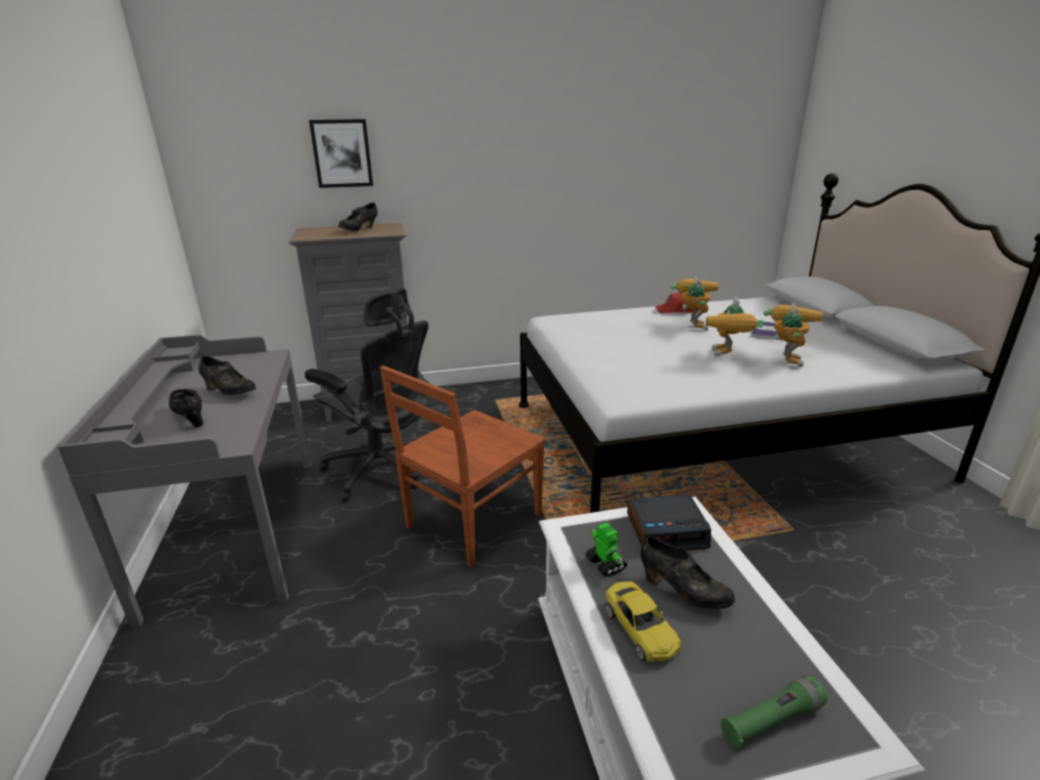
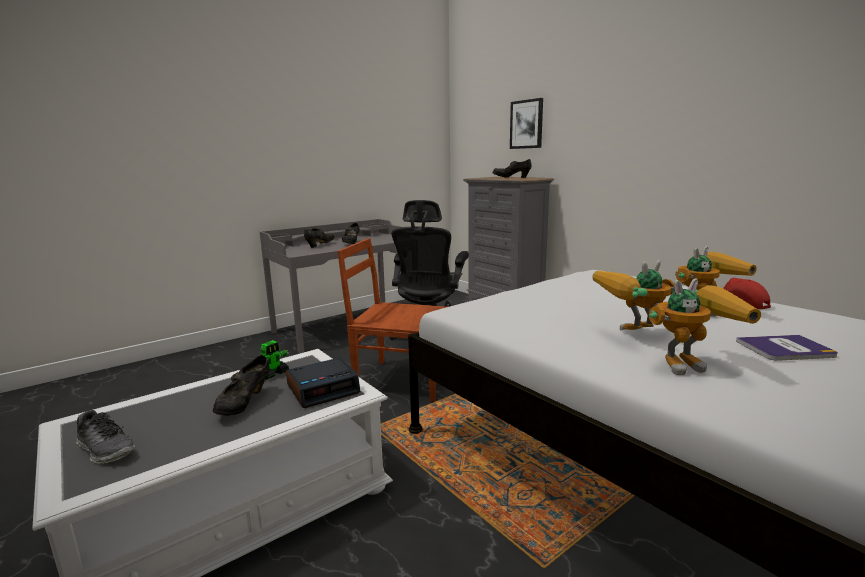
camera: 65 degrees right, 10 degrees down
yellow toy car [605,581,681,662] -> none
alarm clock [627,494,711,550] -> alarm clock turned 90 degrees counterclockwise [286,357,361,408]
green flashlight [721,676,827,749] -> shoe [76,410,135,464]

